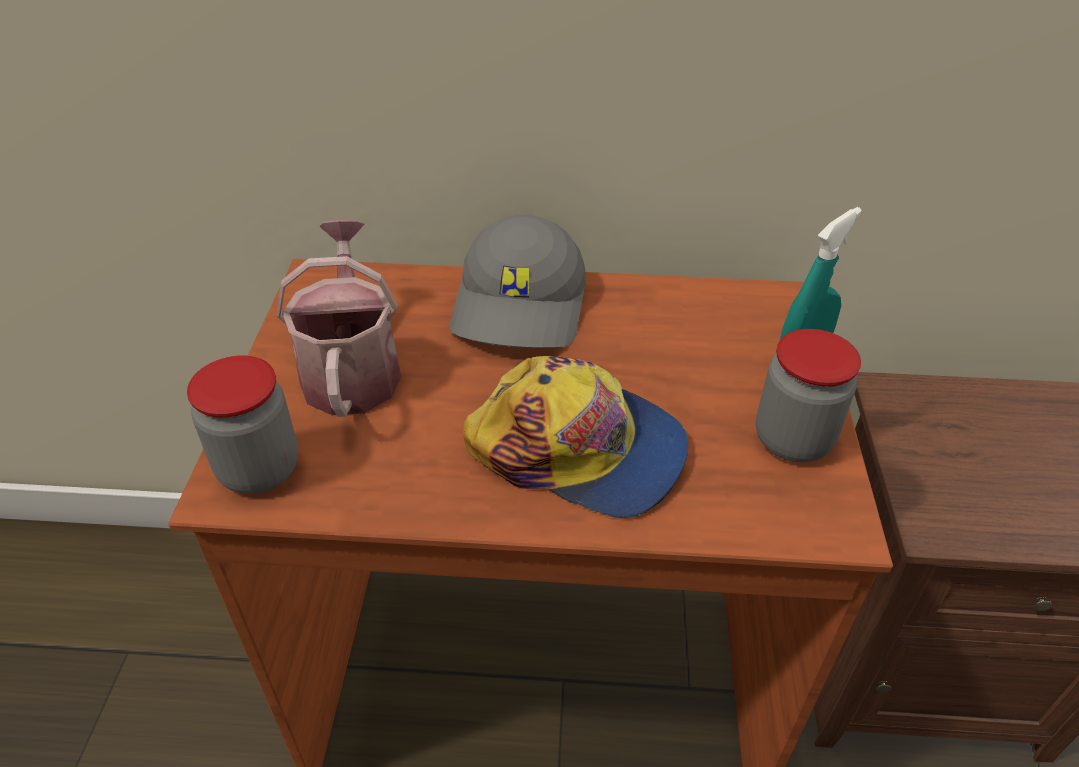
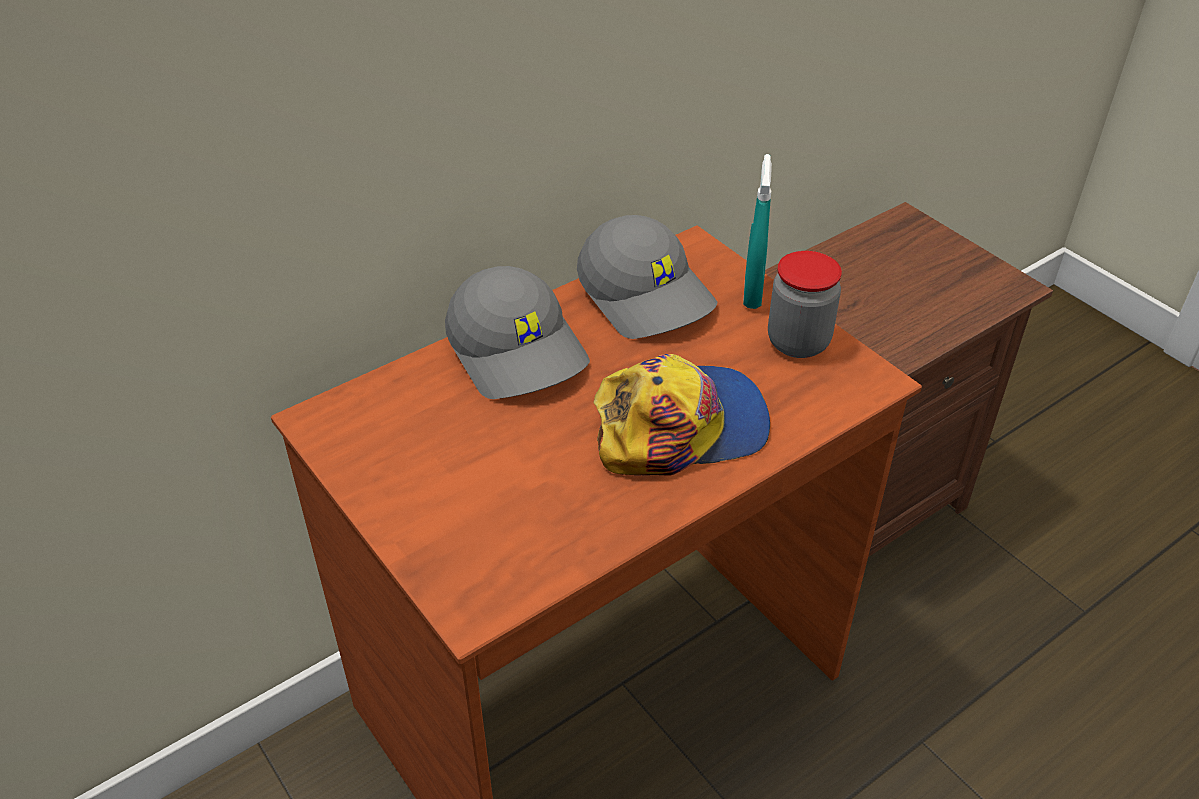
camera: 40 degrees left, 0 degrees up
jar [187,355,298,494] -> none
watering can [276,220,401,417] -> none
none -> grey cap [577,215,717,339]

